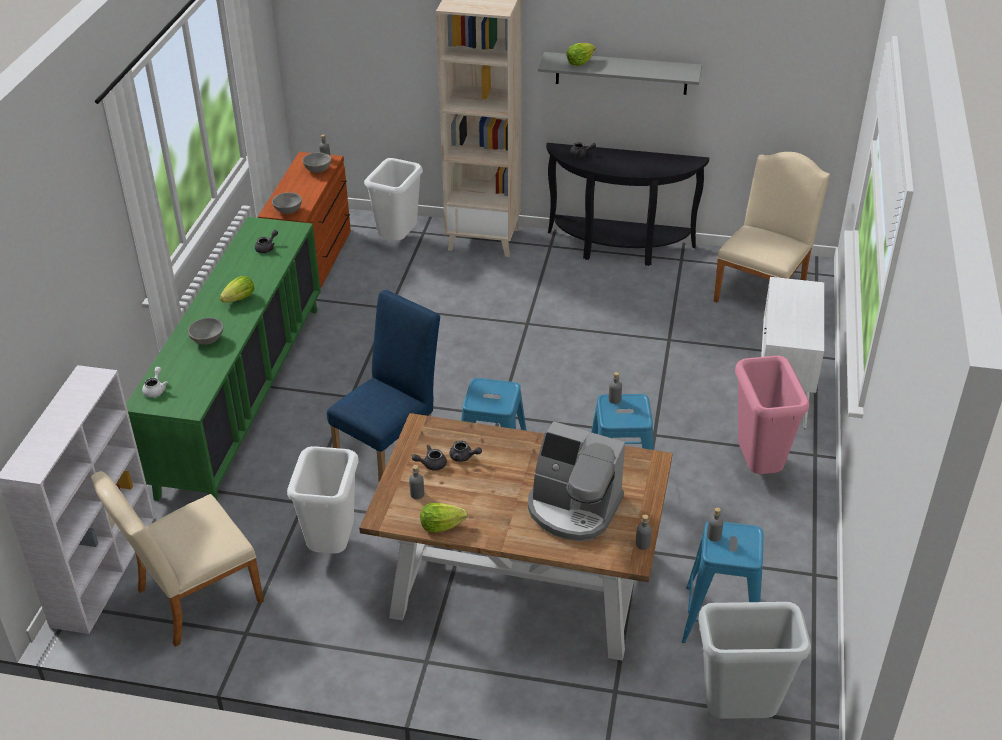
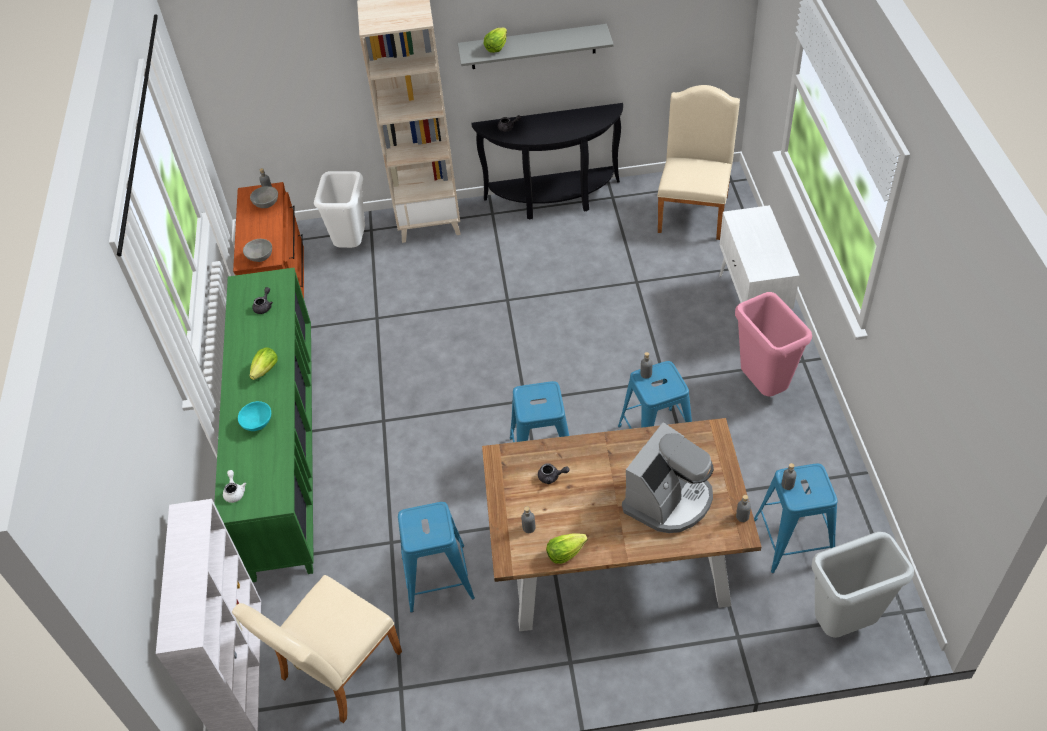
camera: 15 degrees left, 10 degrees up
grey bowl [188,318,223,345] -> turquoise bowl [238,401,271,431]
white trash can [287,446,359,554] -> blue stool [398,502,475,613]
blue chair [327,290,440,482] -> none
grey teapot [412,444,447,471] -> none
coffee machine [528,421,625,541] -> coffee machine turned 60 degrees counterclockwise [622,422,714,533]

